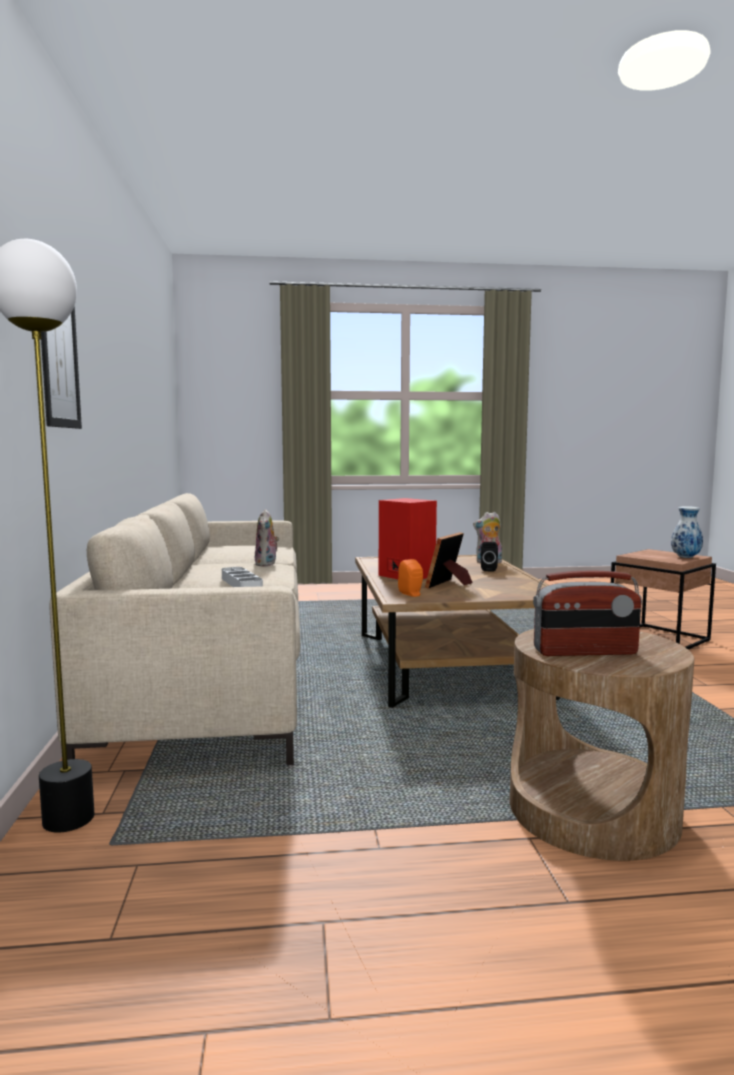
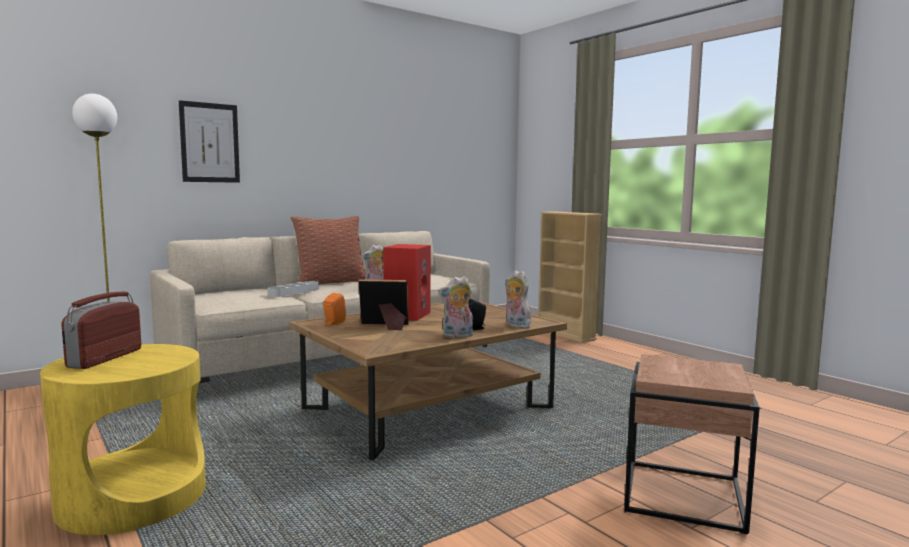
camera: 60 degrees right, 0 degrees up
brown side table [510,629,694,861] -> yellow side table [40,344,206,535]
radio [533,571,642,656] -> radio turned 45 degrees clockwise [61,292,141,369]
vase [671,506,703,558] -> none
none -> pillow [291,216,366,284]
none -> plush toy [438,276,473,338]
none -> beige bookcase [539,211,602,343]

